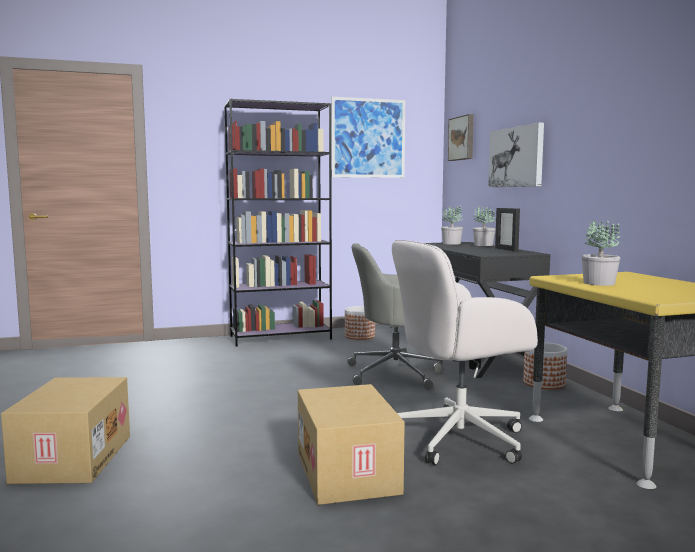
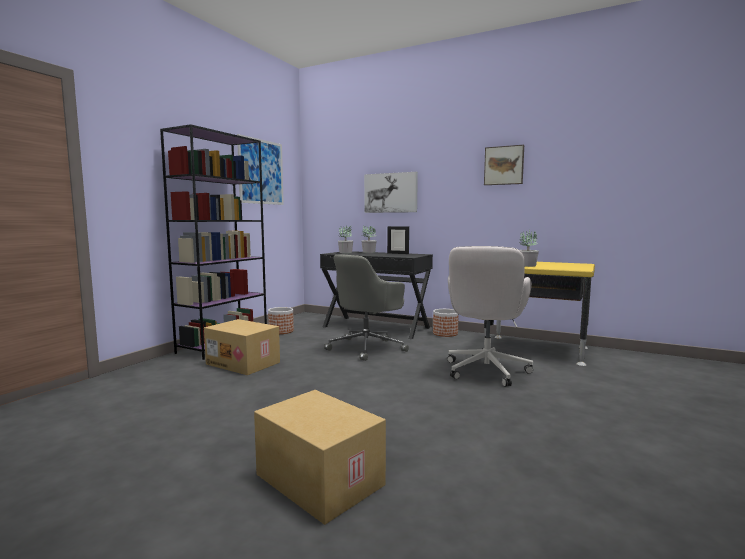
camera: 45 degrees left, 0 degrees up
cardboard box [298,384,405,505] -> cardboard box moved to [204,319,280,375]
picture [448,114,474,161] -> picture moved to [484,145,524,185]

